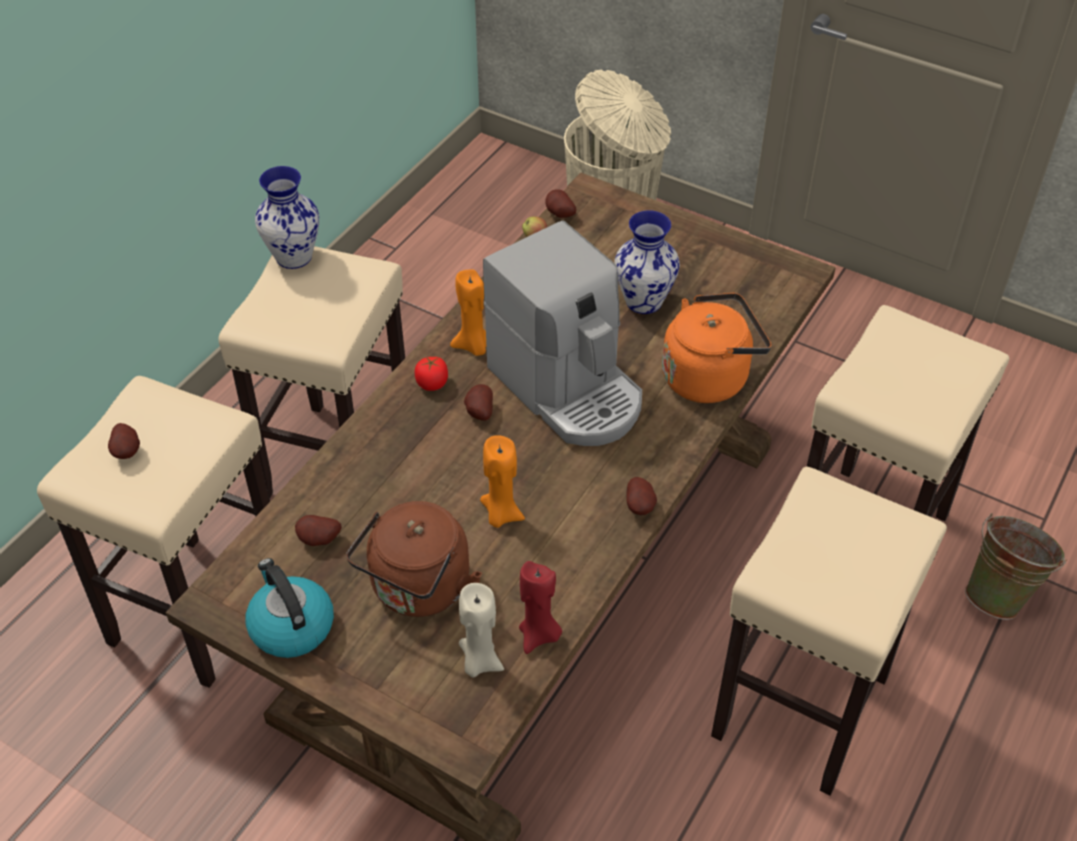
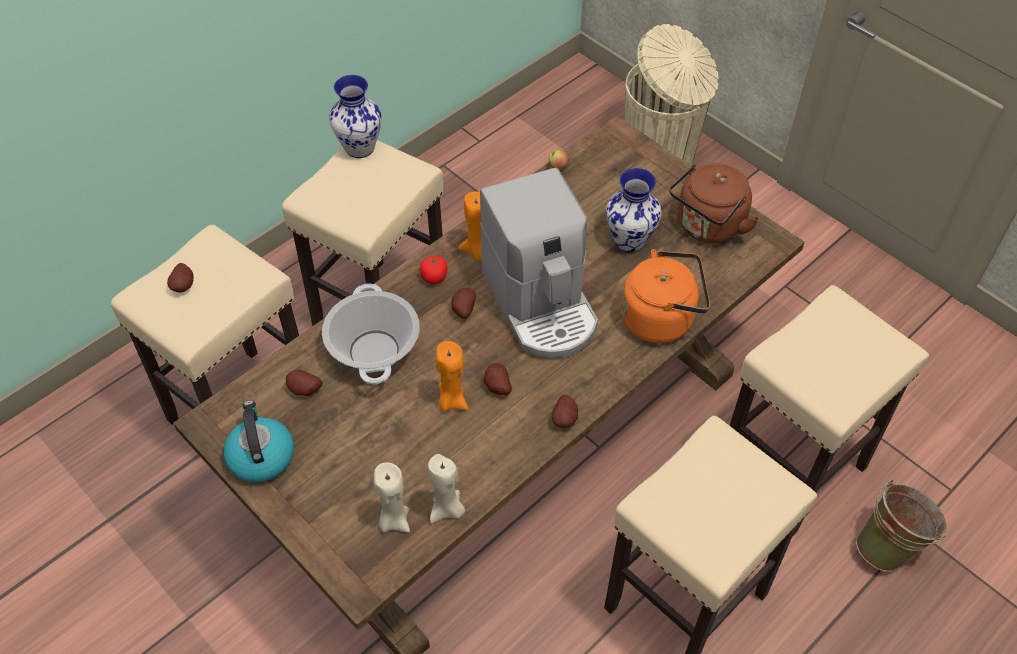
camera: 15 degrees right, 5 degrees up
brown kettle [346,501,482,617] -> brown kettle moved to [669,163,760,244]
red candle [519,561,562,654] -> beige candle [428,454,465,523]
potato [545,189,576,218] -> potato moved to [484,363,512,395]
none -> cooking pot [322,284,420,384]

